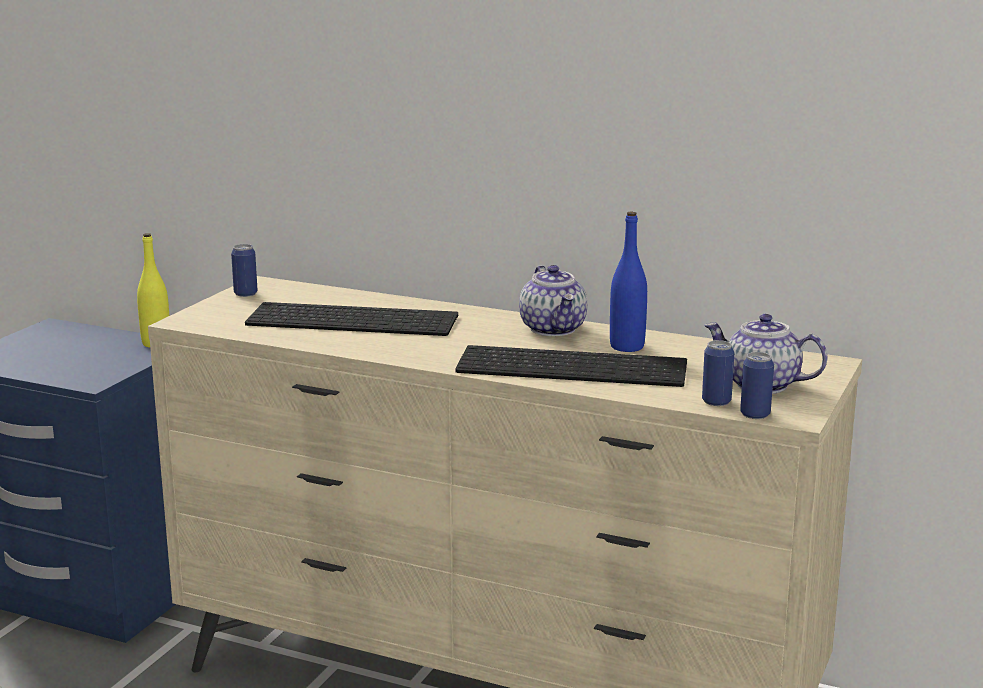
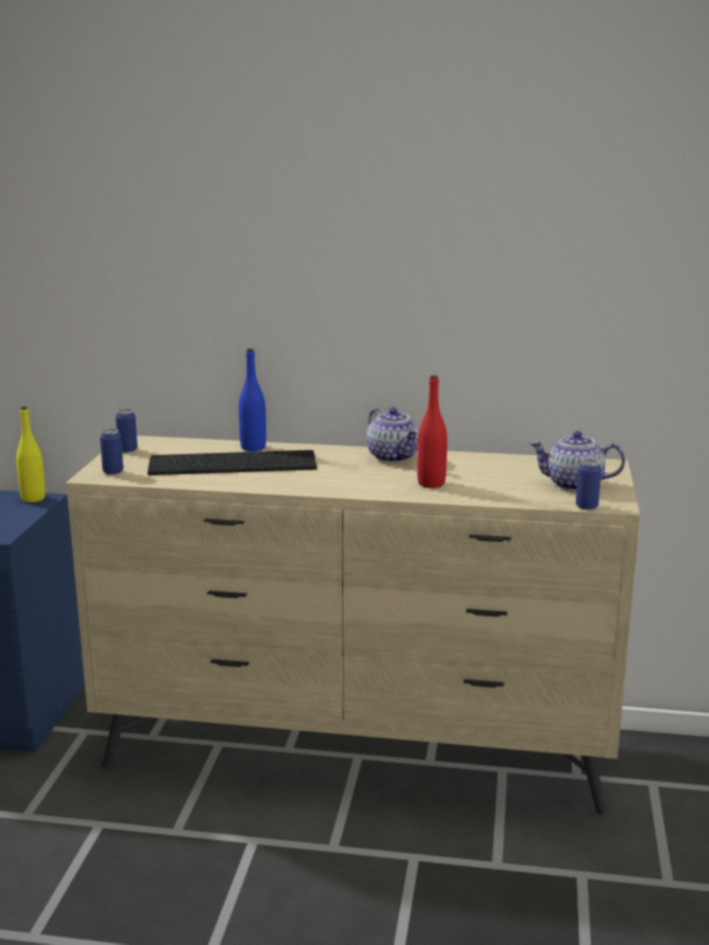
camera: 15 degrees left, 0 degrees up
keyboard [455,345,687,387] -> red bottle [417,375,447,488]
blue bottle [610,212,647,352] -> blue bottle moved to [239,348,266,451]
can [702,340,734,406] -> can moved to [100,429,123,475]

